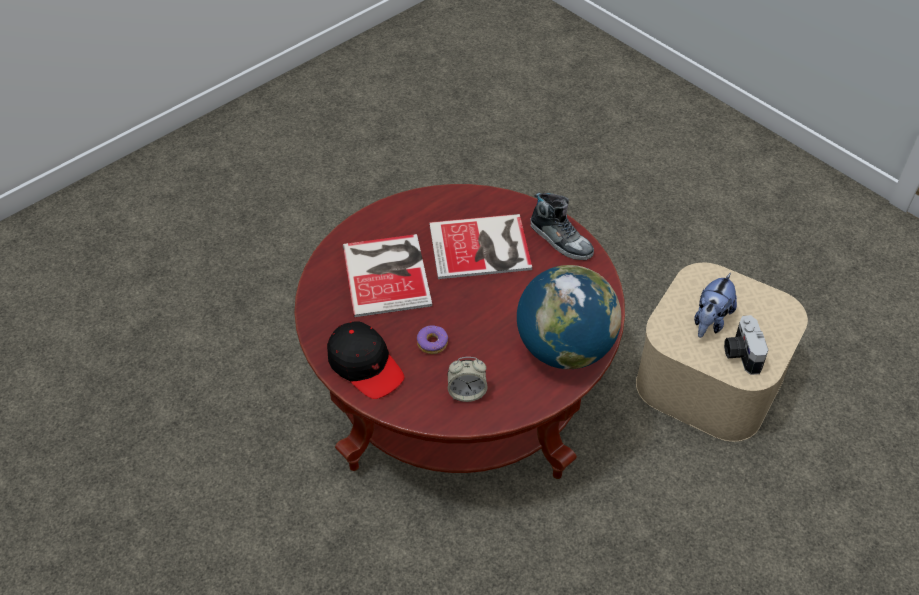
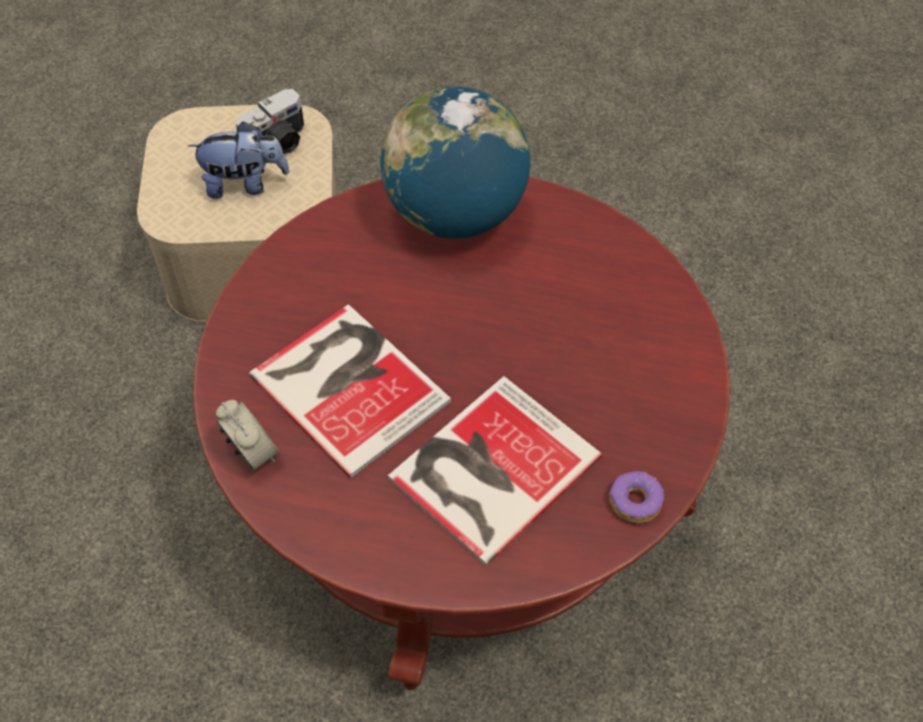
camera: 125 degrees left, 5 degrees up
black cap [327,322,404,399] -> none
donut [417,325,448,354] -> donut moved to [609,471,664,524]
alarm clock [447,357,488,402] -> alarm clock moved to [216,400,280,471]
shoe [530,193,594,260] -> none

